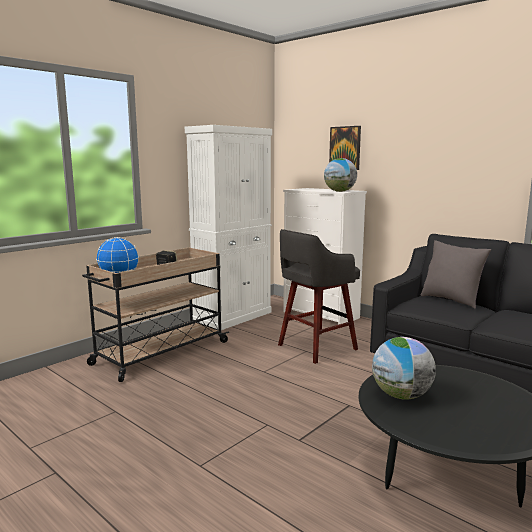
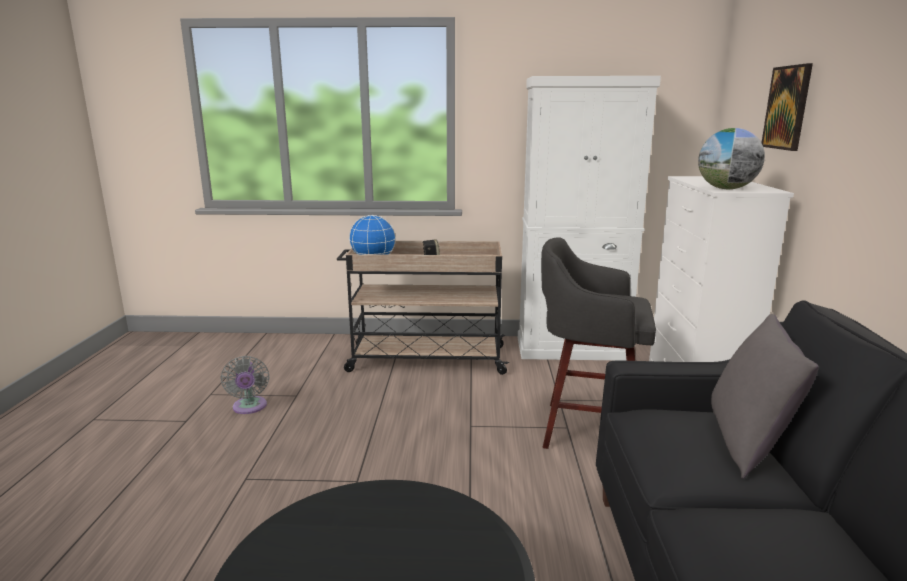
camera: 50 degrees right, 5 degrees up
globe [372,337,436,400] -> none
none -> grey fan [220,356,270,414]

